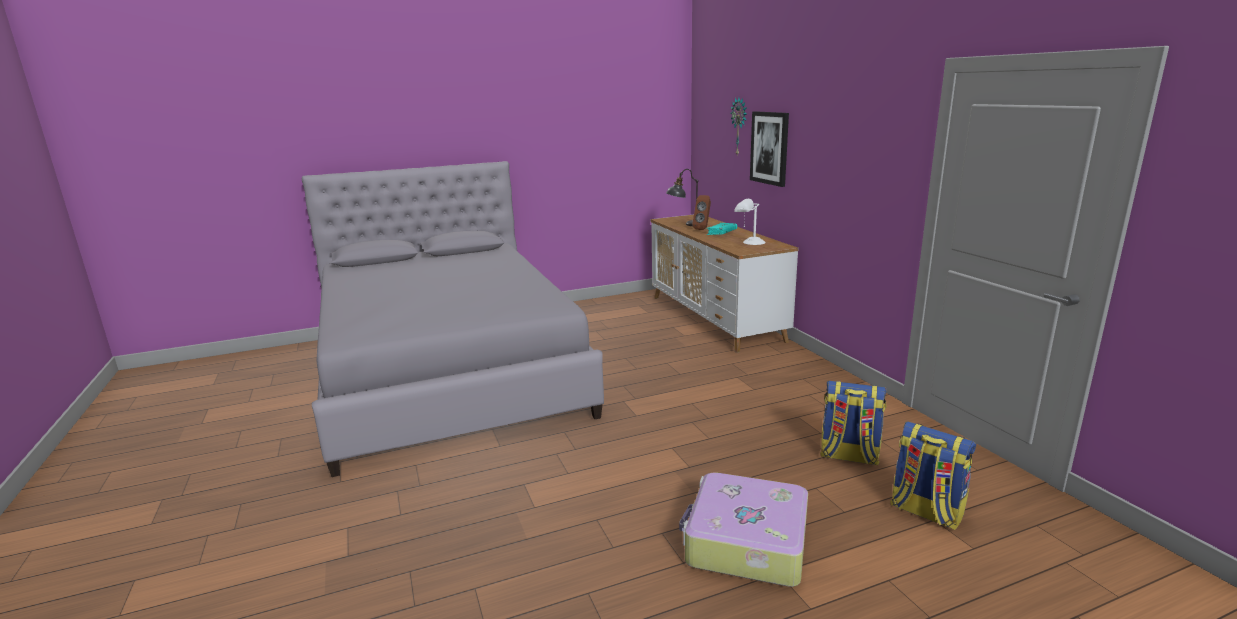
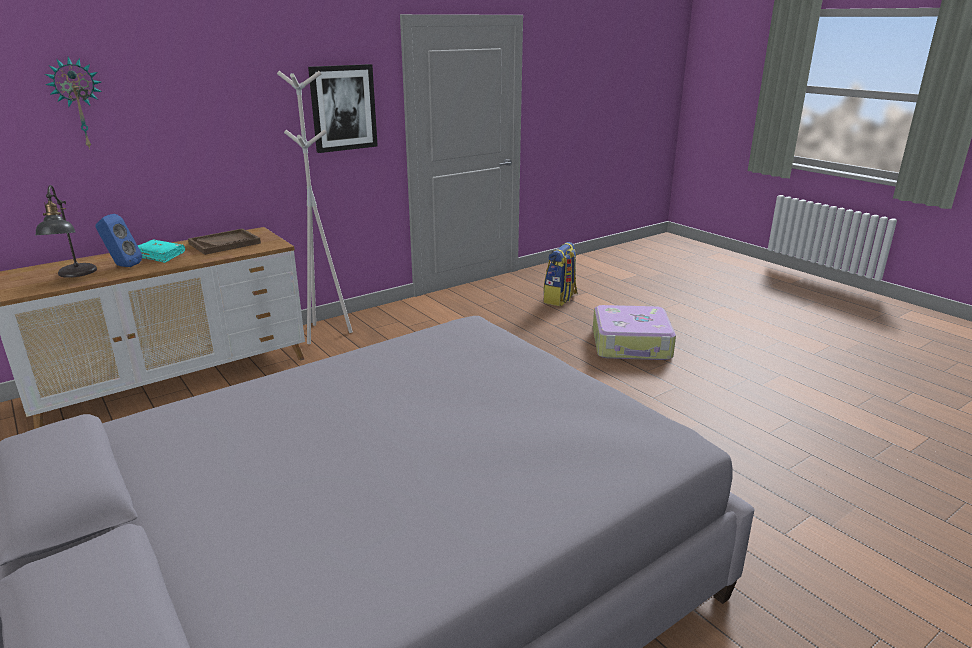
camera: 105 degrees left, 5 degrees up
brown speaker [692,195,711,230] -> blue speaker [96,214,142,267]
white table lamp [734,199,766,245] -> brown tray [188,229,261,255]
picture [750,111,789,187] -> picture moved to [308,64,378,153]
backpack [820,381,887,466] -> none
none -> grey clothes rack [277,71,353,344]

